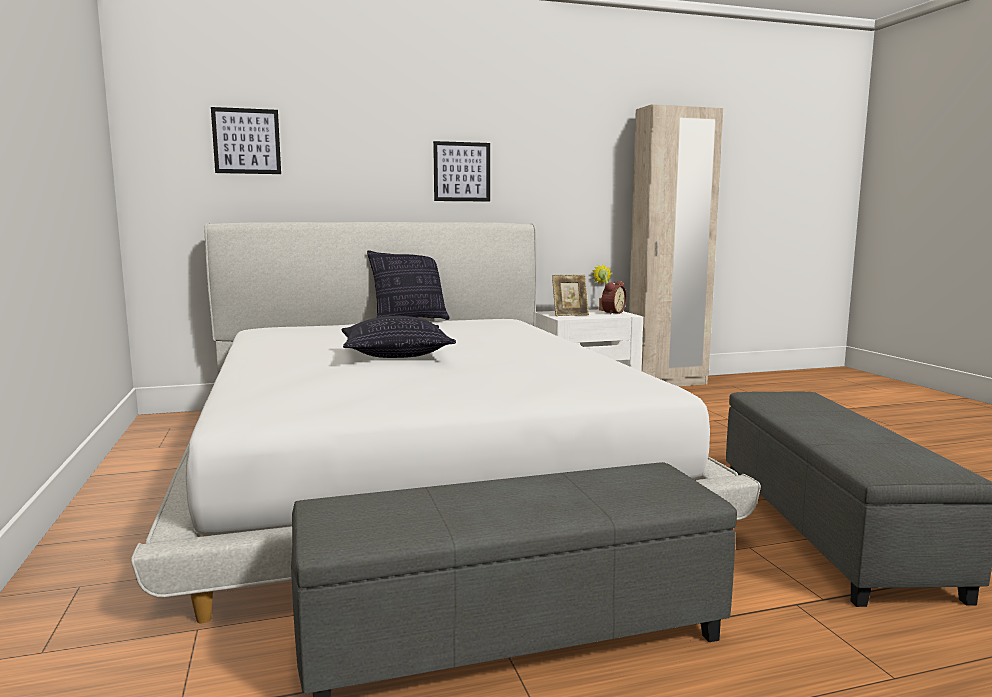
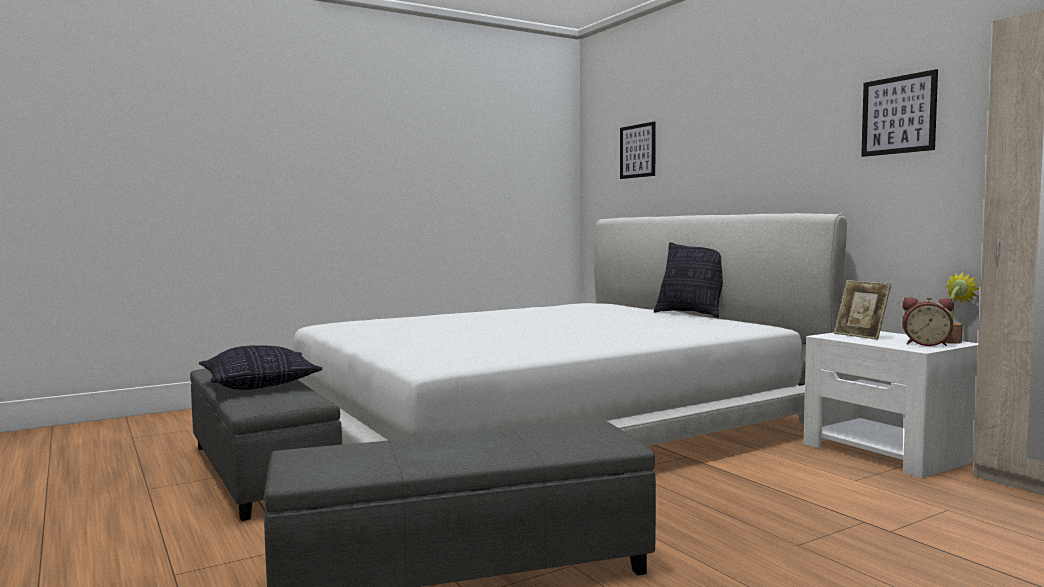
camera: 75 degrees right, 5 degrees down
pillow [341,316,456,358] -> pillow moved to [199,345,323,390]
picture [433,141,490,202] -> picture moved to [861,69,938,157]

